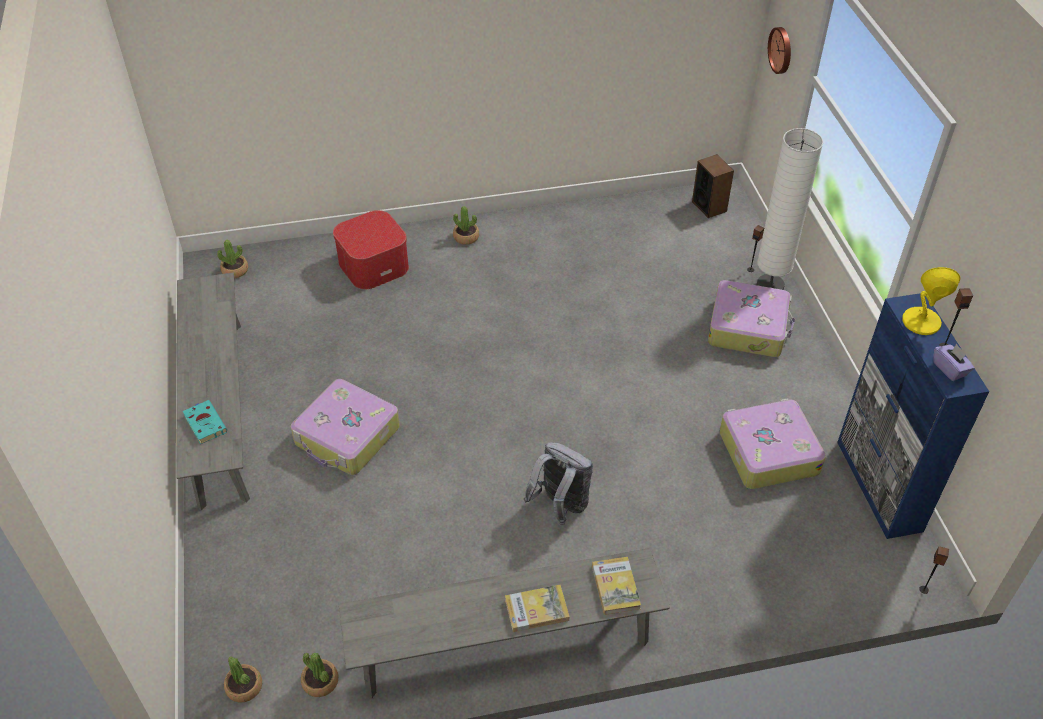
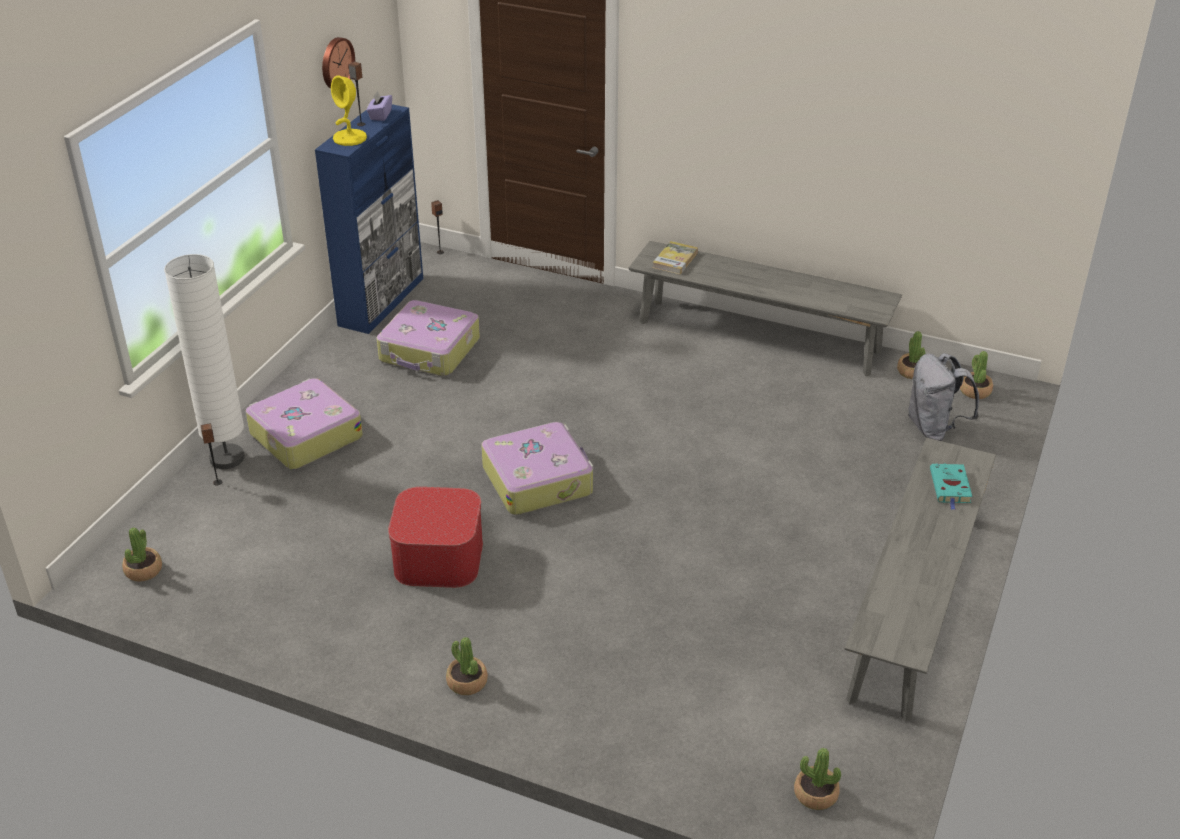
camera: 145 degrees left, 10 degrees down
suitcase [291,379,400,475] -> suitcase moved to [481,422,593,515]
ottoman [333,210,409,289] -> ottoman moved to [388,487,483,588]
book [505,585,570,632] -> none
grey backpack [524,442,593,525] -> grey backpack moved to [908,353,979,441]
speaker [692,154,734,218] -> potted plant [122,528,162,581]
wall clock [768,27,791,74] -> wall clock moved to [322,37,355,89]

